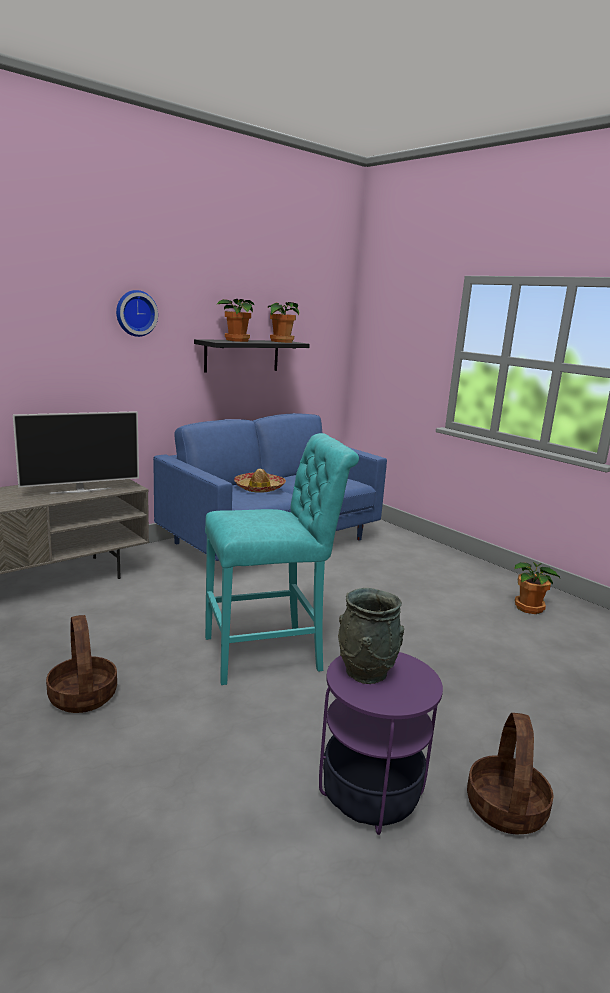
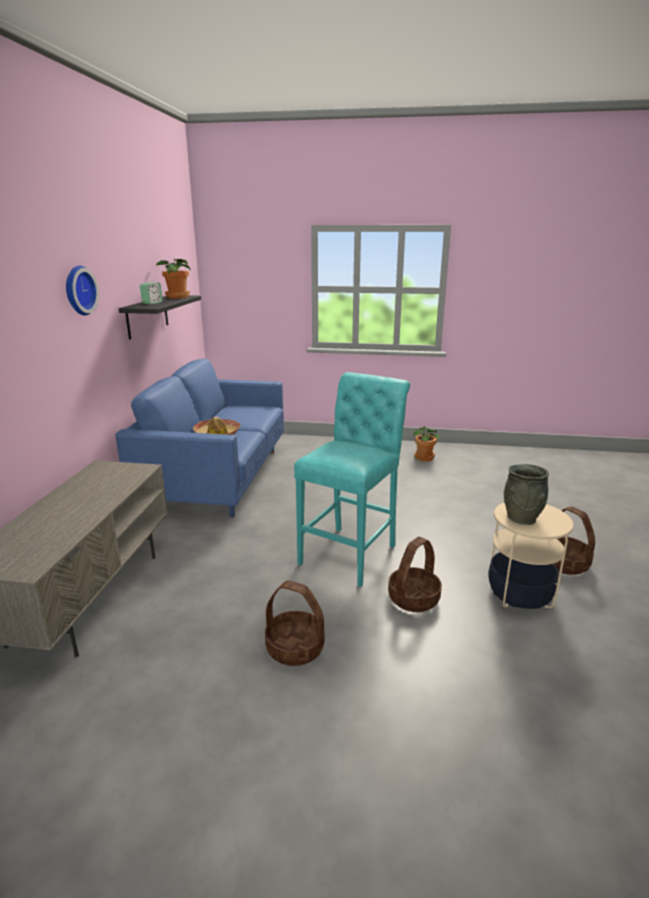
camera: 40 degrees left, 5 degrees up
television [13,411,139,494] -> none
potted plant [216,299,255,342] -> alarm clock [140,282,163,304]
purple side table [319,652,443,835] -> beige side table [488,503,573,609]
none -> basket [388,537,442,612]

